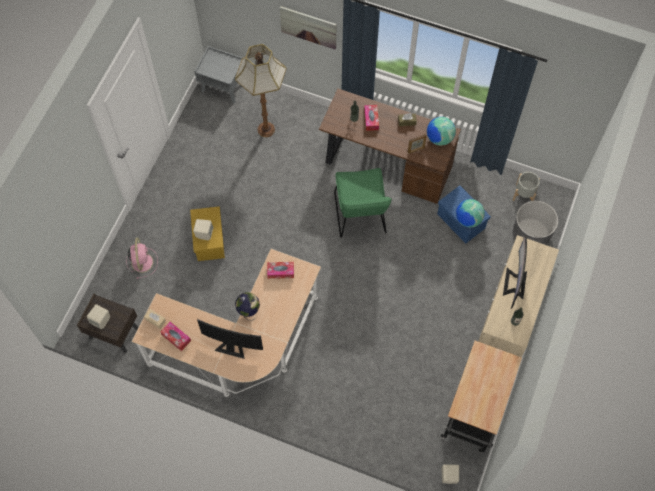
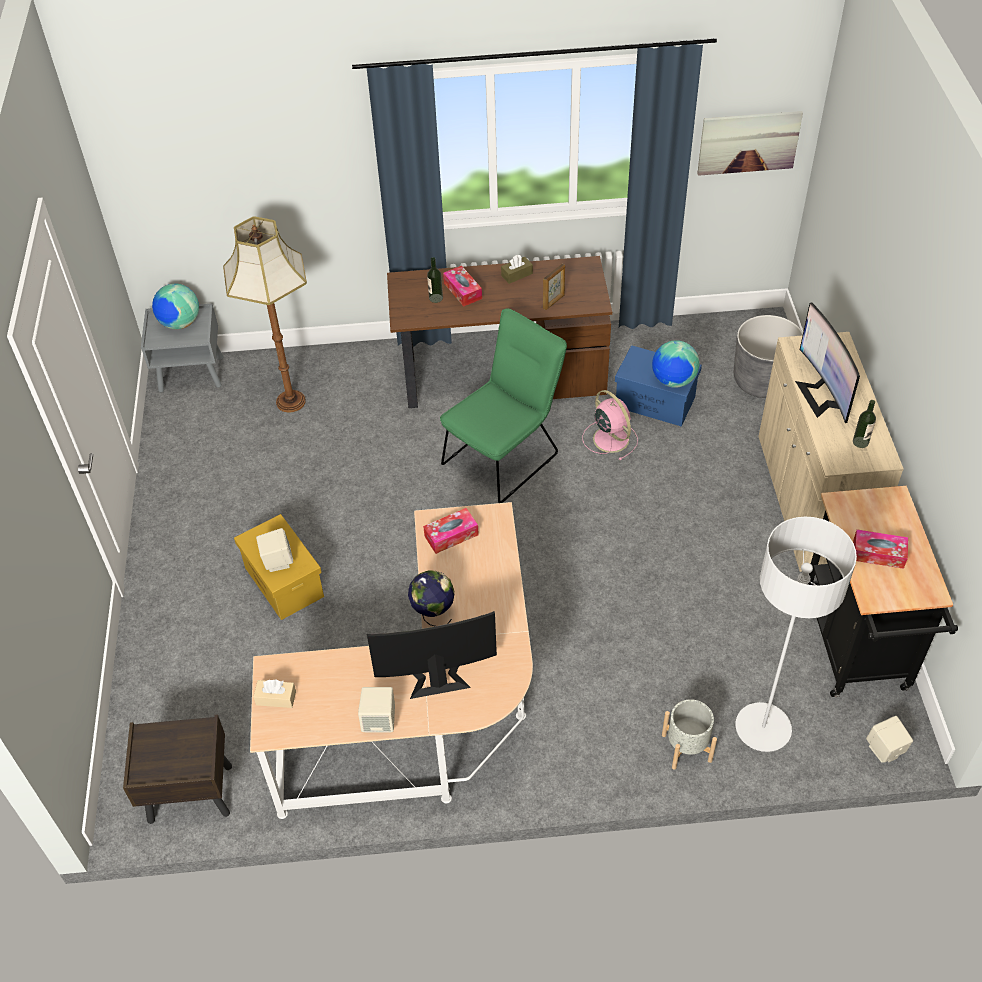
camera: 25 degrees left, 15 degrees down
beige speaker [87,304,110,329] -> beige speaker moved to [358,687,395,732]
pink fan [126,237,158,279] -> pink fan moved to [582,390,638,460]
tissue box [160,322,191,351] -> tissue box moved to [853,530,908,569]
picture [280,6,336,50] -> picture moved to [697,111,803,176]
green chair [334,168,392,238] -> green chair turned 105 degrees counterclockwise [440,309,567,503]
globe [427,117,456,146] -> globe moved to [152,284,199,329]
grey planter [513,172,540,201] -> grey planter moved to [662,699,717,770]
none -> grey floor lamp [735,517,857,752]

